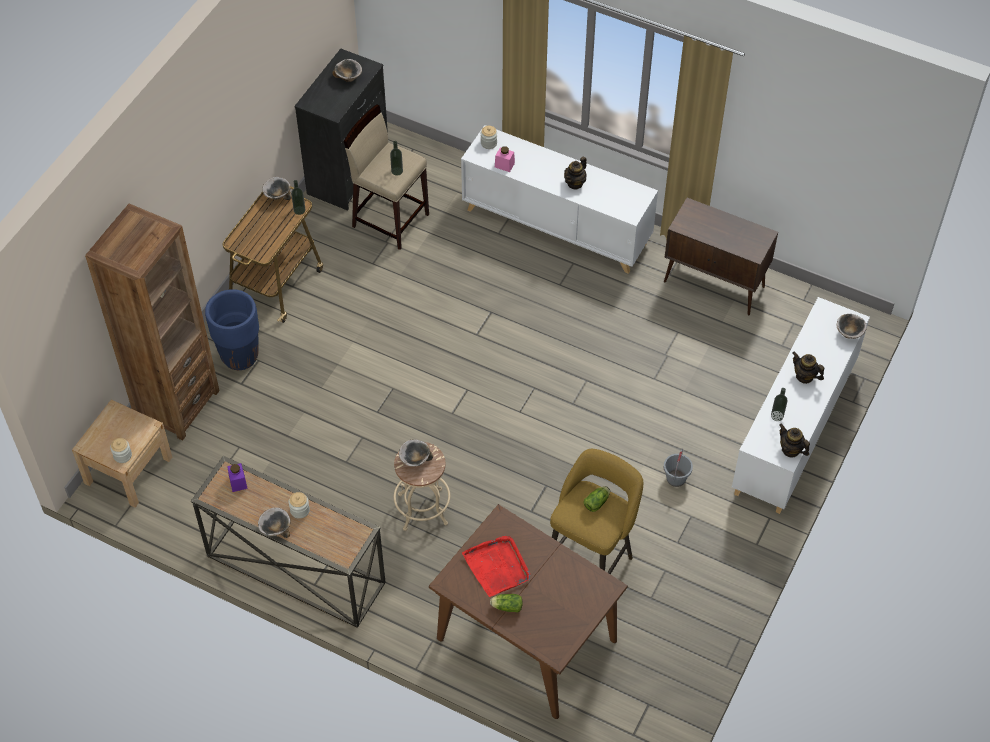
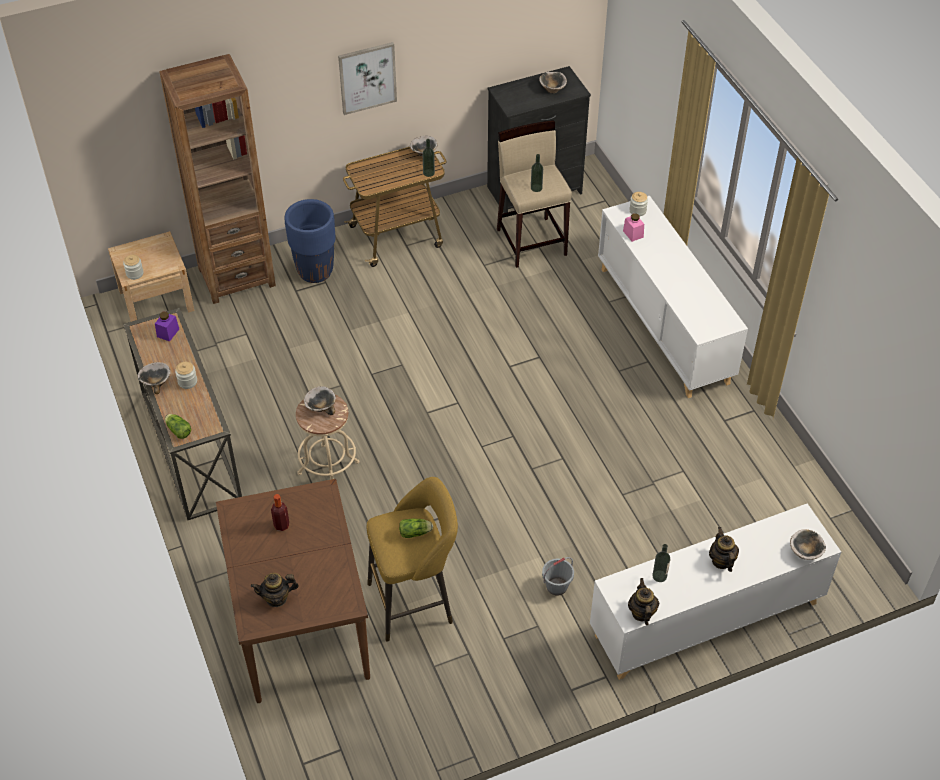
camera: 40 degrees right, 5 degrees down
red tray [462,536,530,597] -> bottle [271,494,290,531]
lettuce [490,594,523,613] -> lettuce moved to [165,414,191,439]
teapot [564,156,586,190] -> teapot moved to [251,573,299,607]
brown cabinet [664,198,778,315] -> none
none -> picture [338,42,397,115]

